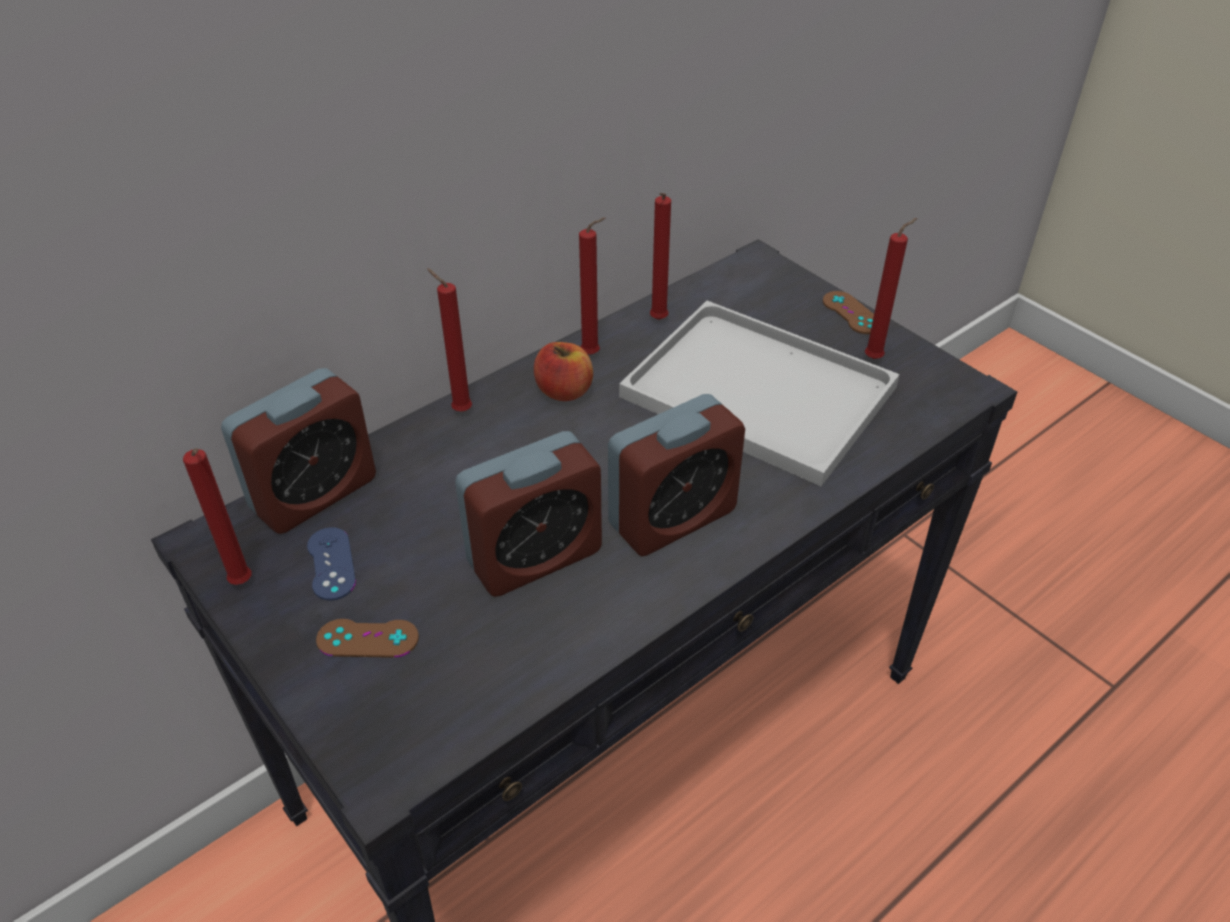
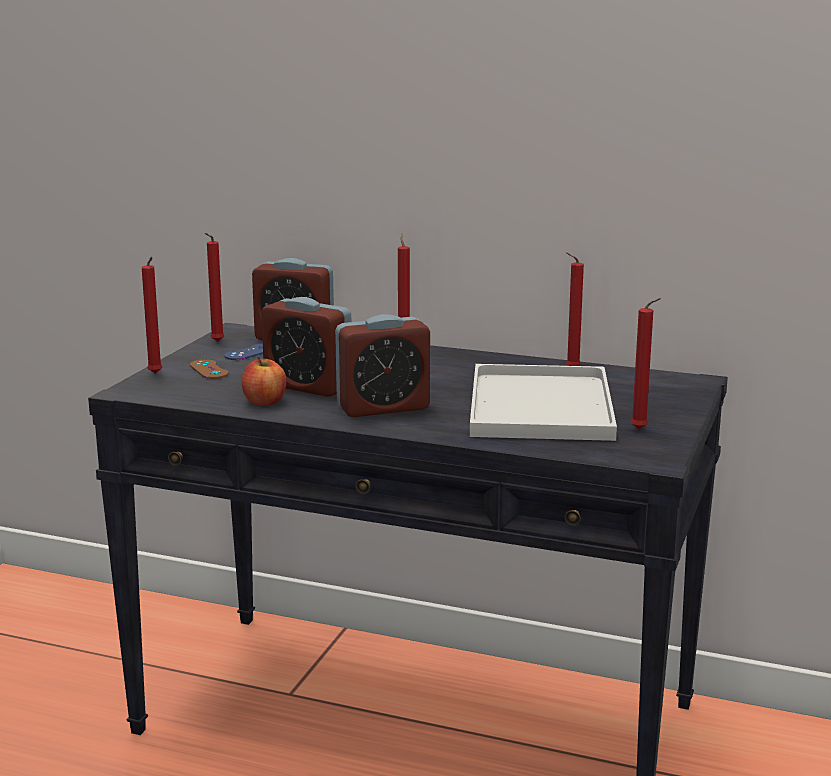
camera: 60 degrees right, 25 degrees down
apple [534,342,593,401] -> apple moved to [241,357,286,405]
red candle [579,217,606,355] -> red candle moved to [142,257,162,374]
alarm clock [608,394,745,556] -> alarm clock turned 45 degrees counterclockwise [335,314,430,417]
brown game controller [823,291,874,334] -> none

